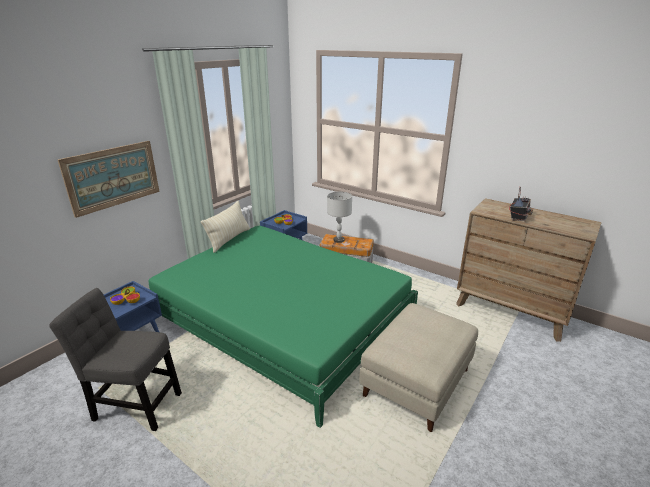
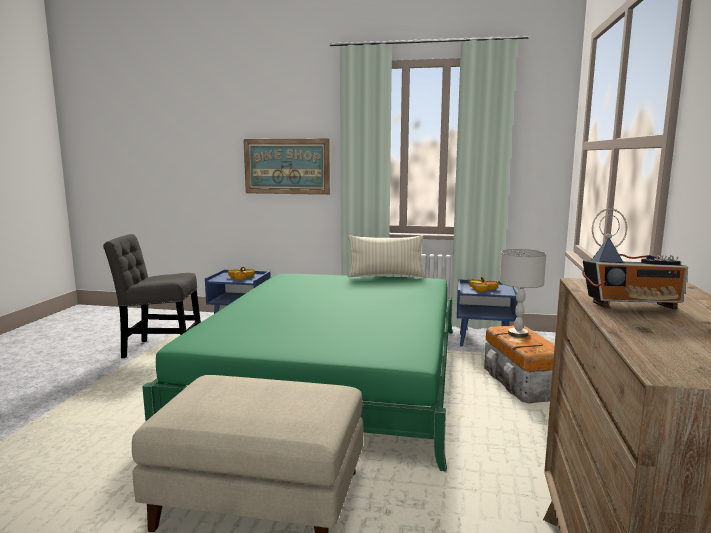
camera: 65 degrees right, 15 degrees down
grey chair [49,288,182,431] -> grey chair turned 75 degrees counterclockwise [103,234,201,358]

